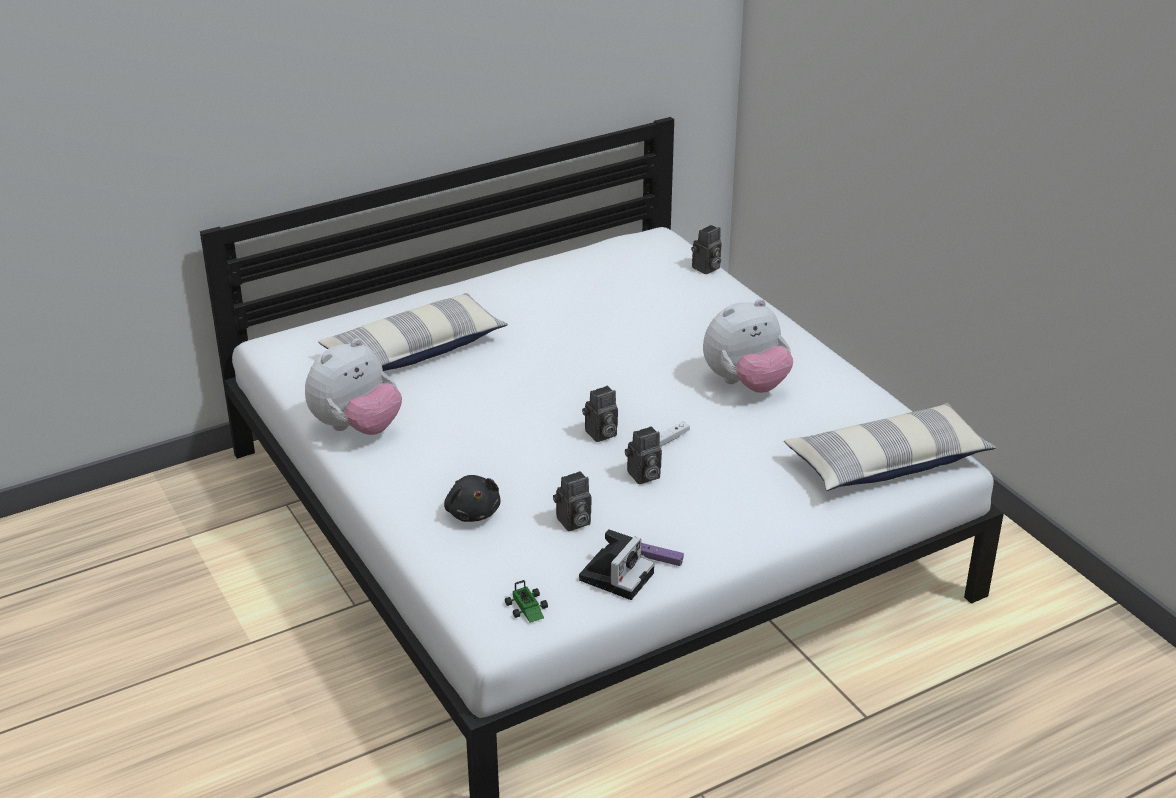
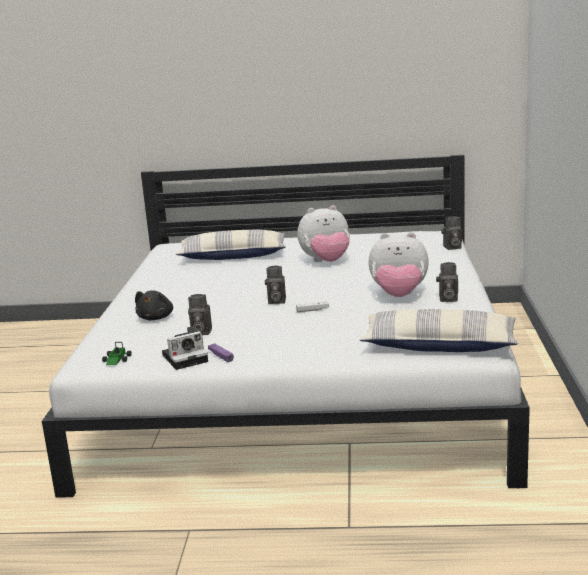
camera: 35 degrees right, 15 degrees down
plush toy [305,338,402,435] -> plush toy moved to [297,205,350,262]
camera [625,426,662,484] -> camera moved to [436,262,458,302]

